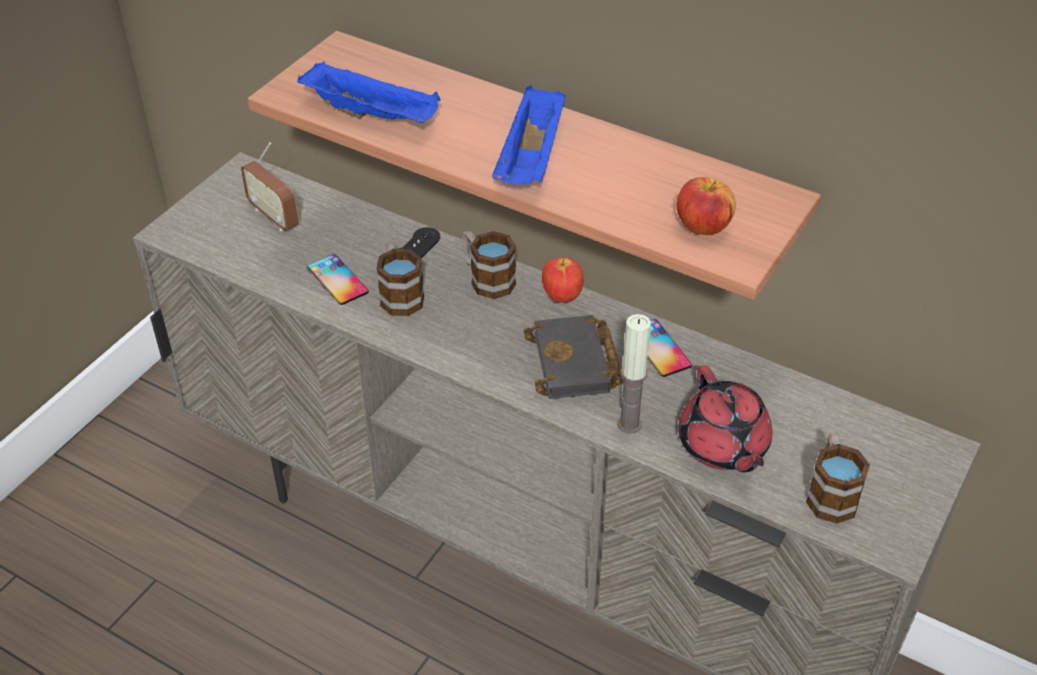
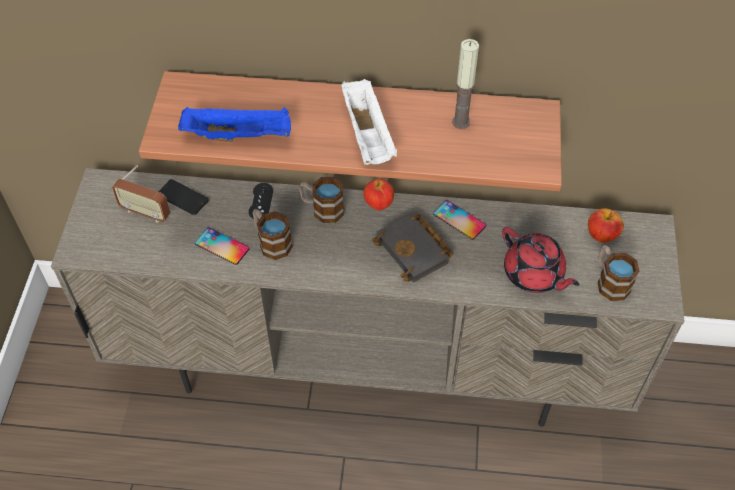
camera: 25 degrees left, 10 degrees up
blue tray [492,85,566,184] -> white tray [341,79,397,165]
candle [617,314,651,434] -> candle moved to [452,39,479,129]
apple [677,177,736,235] -> apple moved to [588,209,624,243]
none -> phone [158,179,209,215]

